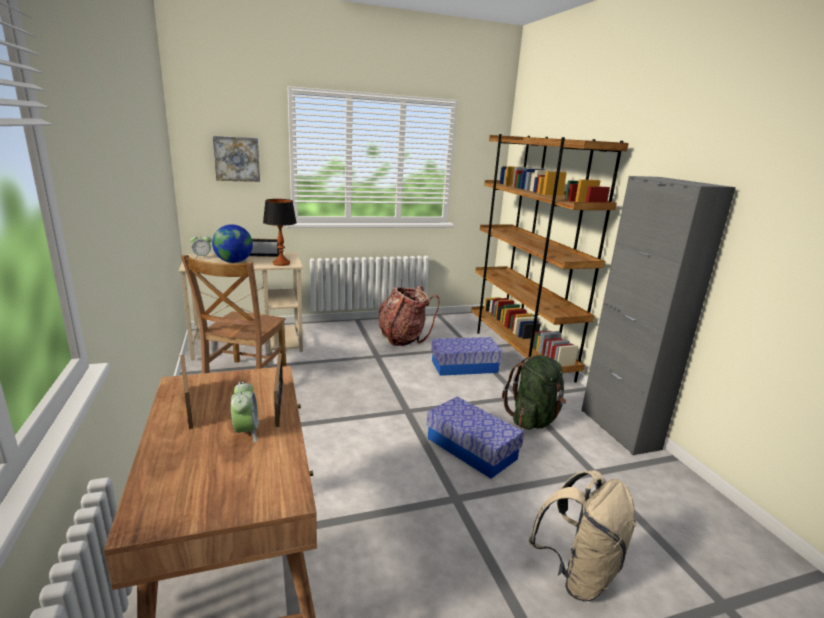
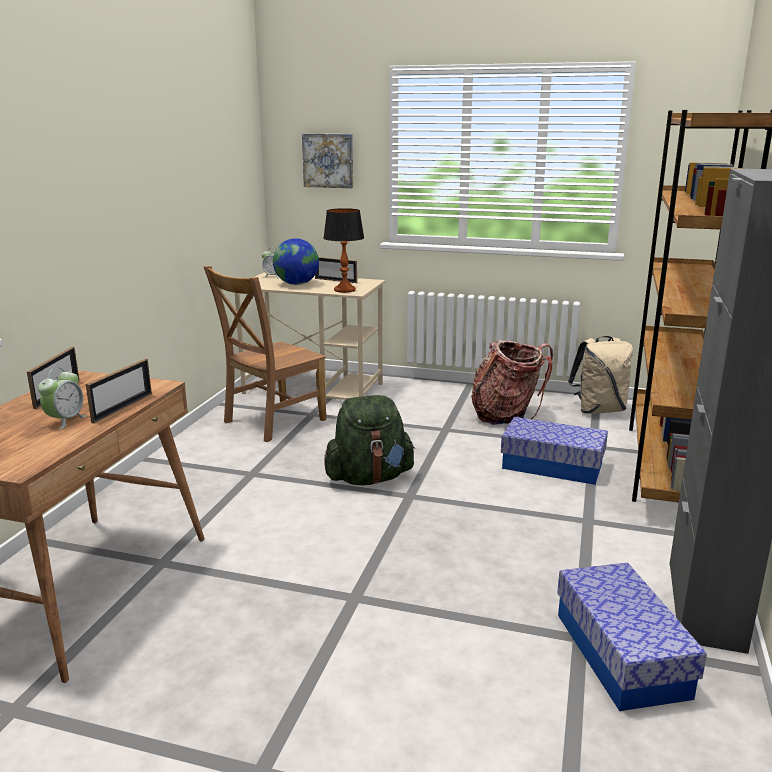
camera: 35 degrees right, 0 degrees up
storage box [427,397,524,479] -> storage box moved to [557,563,707,711]
green backpack [502,355,566,430] -> green backpack moved to [324,395,415,485]
beige backpack [529,470,636,601] -> beige backpack moved to [568,336,633,414]

